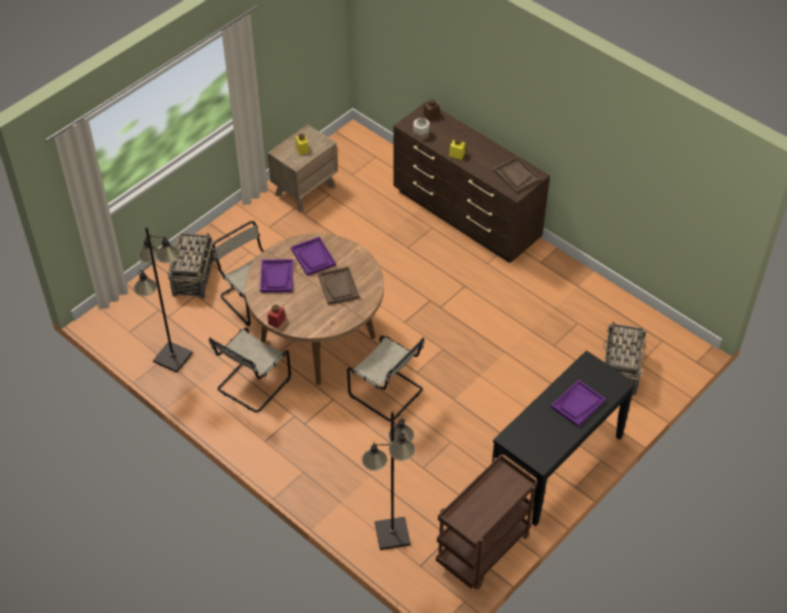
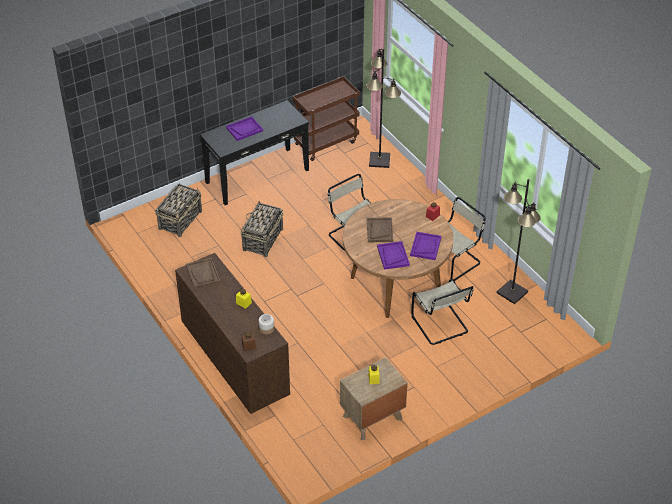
camera: 165 degrees left, 5 degrees down
basket [167,233,215,299] -> basket moved to [241,201,283,257]

